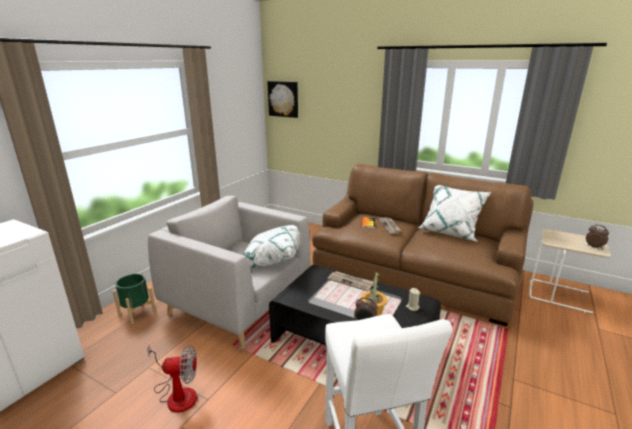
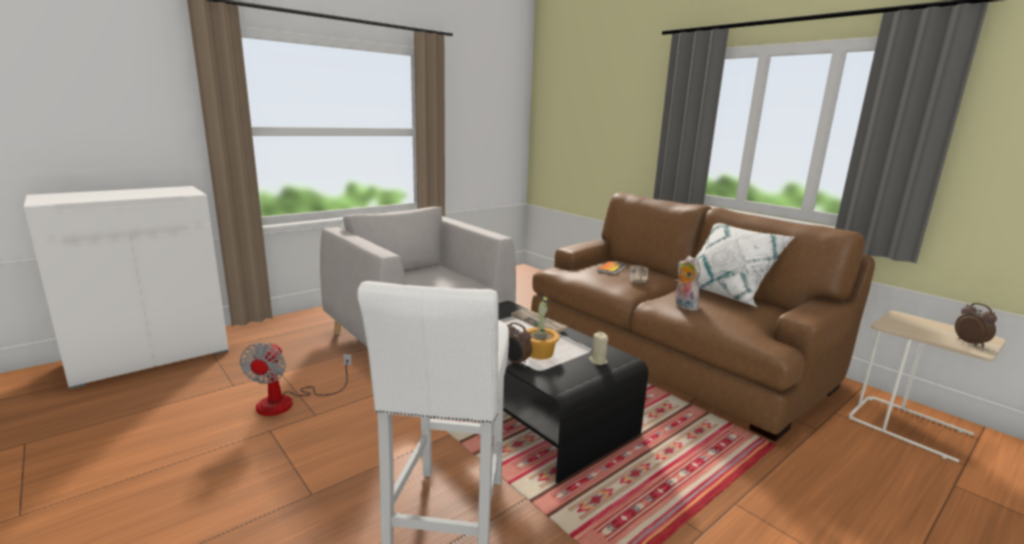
camera: 20 degrees right, 5 degrees down
green planter [113,274,156,324] -> none
fan [147,345,197,413] -> fan turned 75 degrees clockwise [240,342,352,416]
white pillow [242,225,300,268] -> none
picture [267,81,298,118] -> none
none -> plush toy [675,256,700,311]

